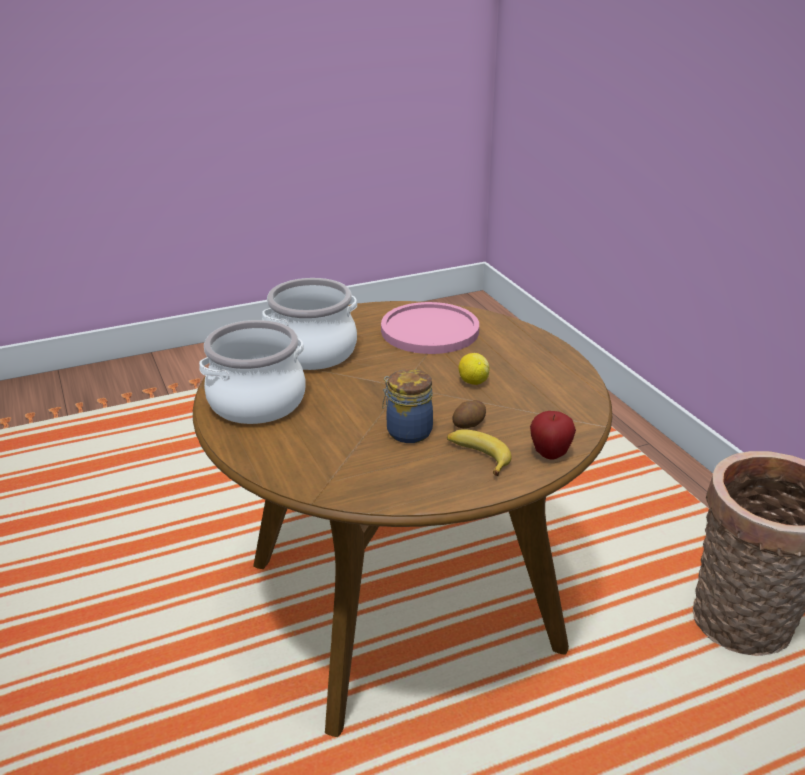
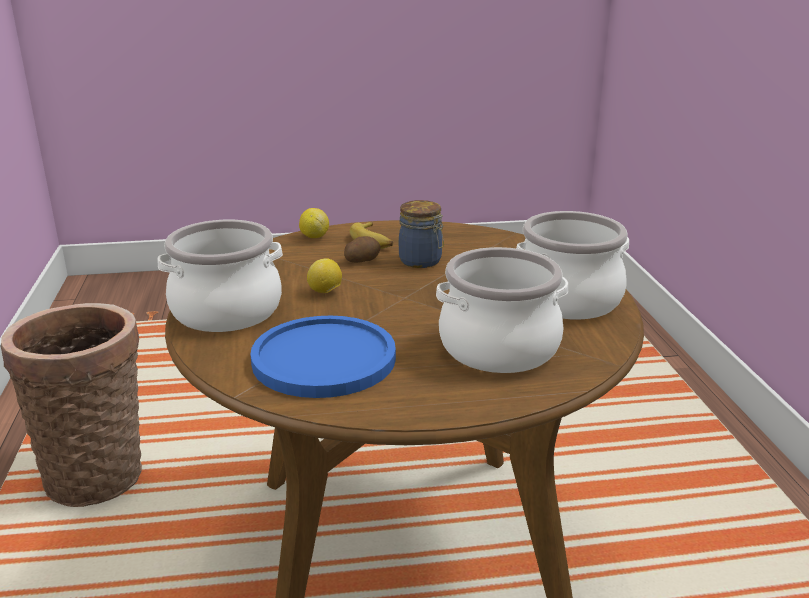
camera: 165 degrees left, 5 degrees down
pink plate [381,302,479,354] -> blue plate [250,316,396,398]
apple [530,411,576,460] -> lemon [299,208,329,238]
none -> cooking pot [158,220,283,332]

